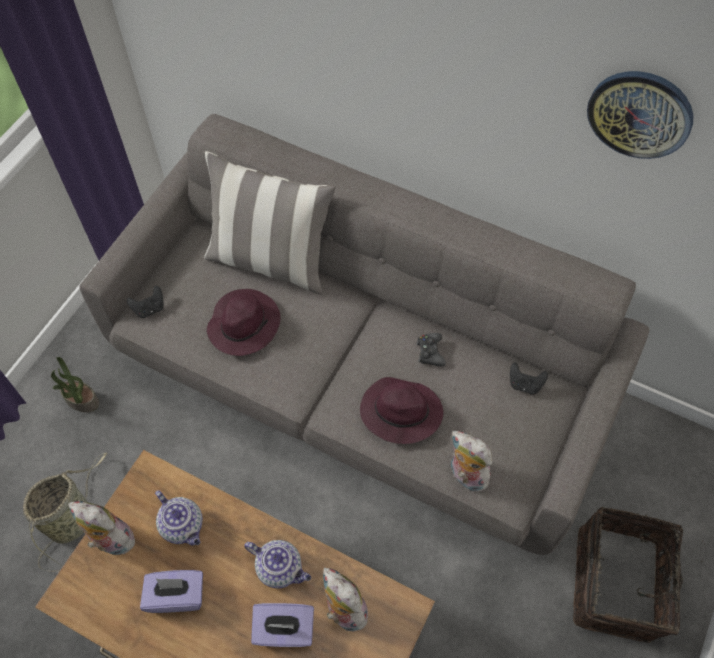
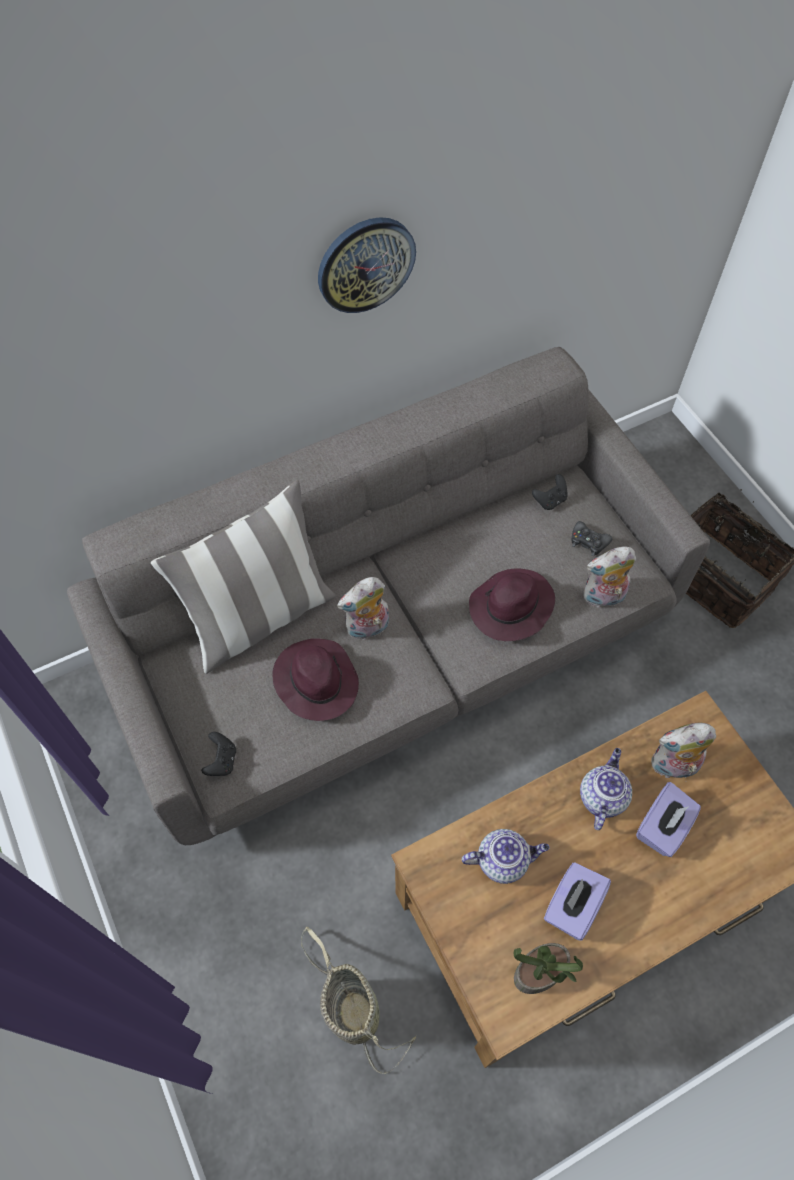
camera: 55 degrees left, 0 degrees up
potted plant [51,357,99,412] -> potted plant moved to [514,943,583,994]
plush toy [68,501,137,555] -> plush toy moved to [337,577,389,640]
teapot [244,540,311,589] -> teapot turned 45 degrees counterclockwise [580,748,632,830]
black game controller [416,333,446,366] -> black game controller moved to [571,521,612,556]
wall clock [587,71,693,159] -> wall clock moved to [318,217,416,313]

